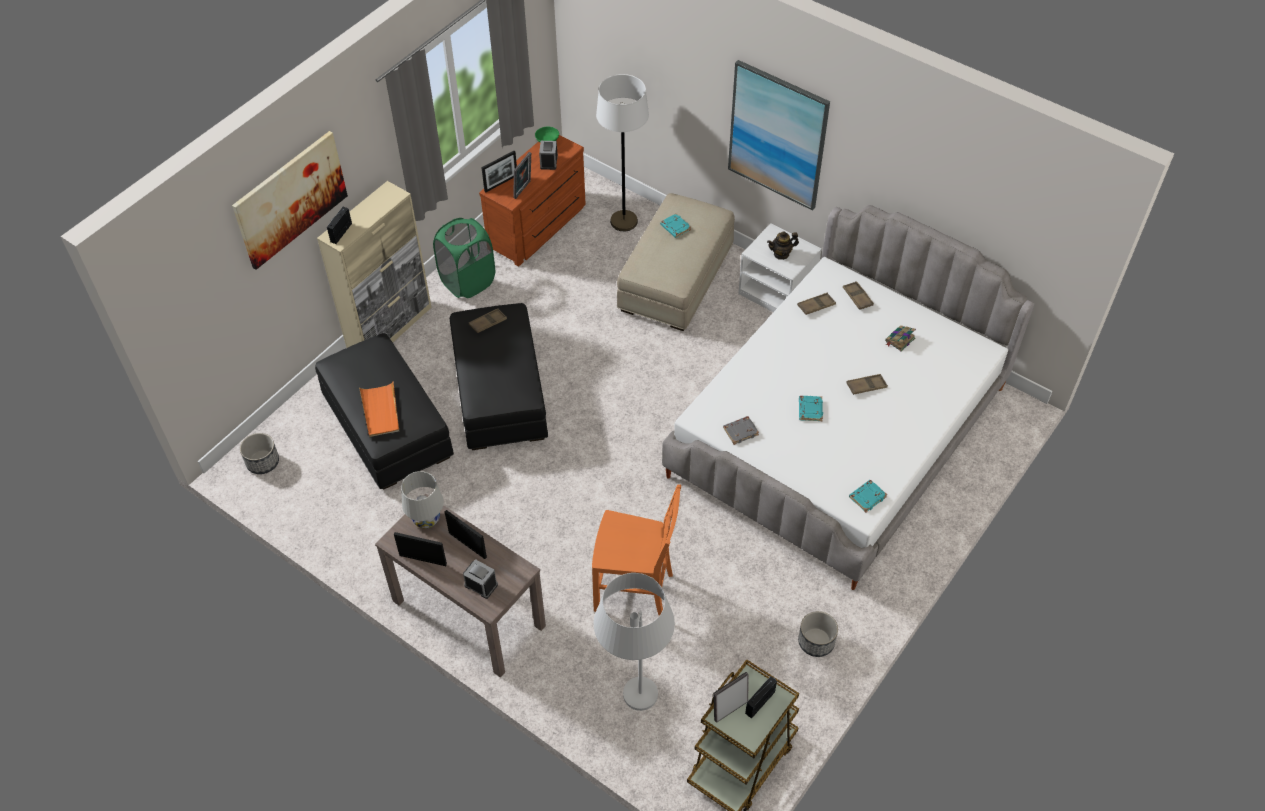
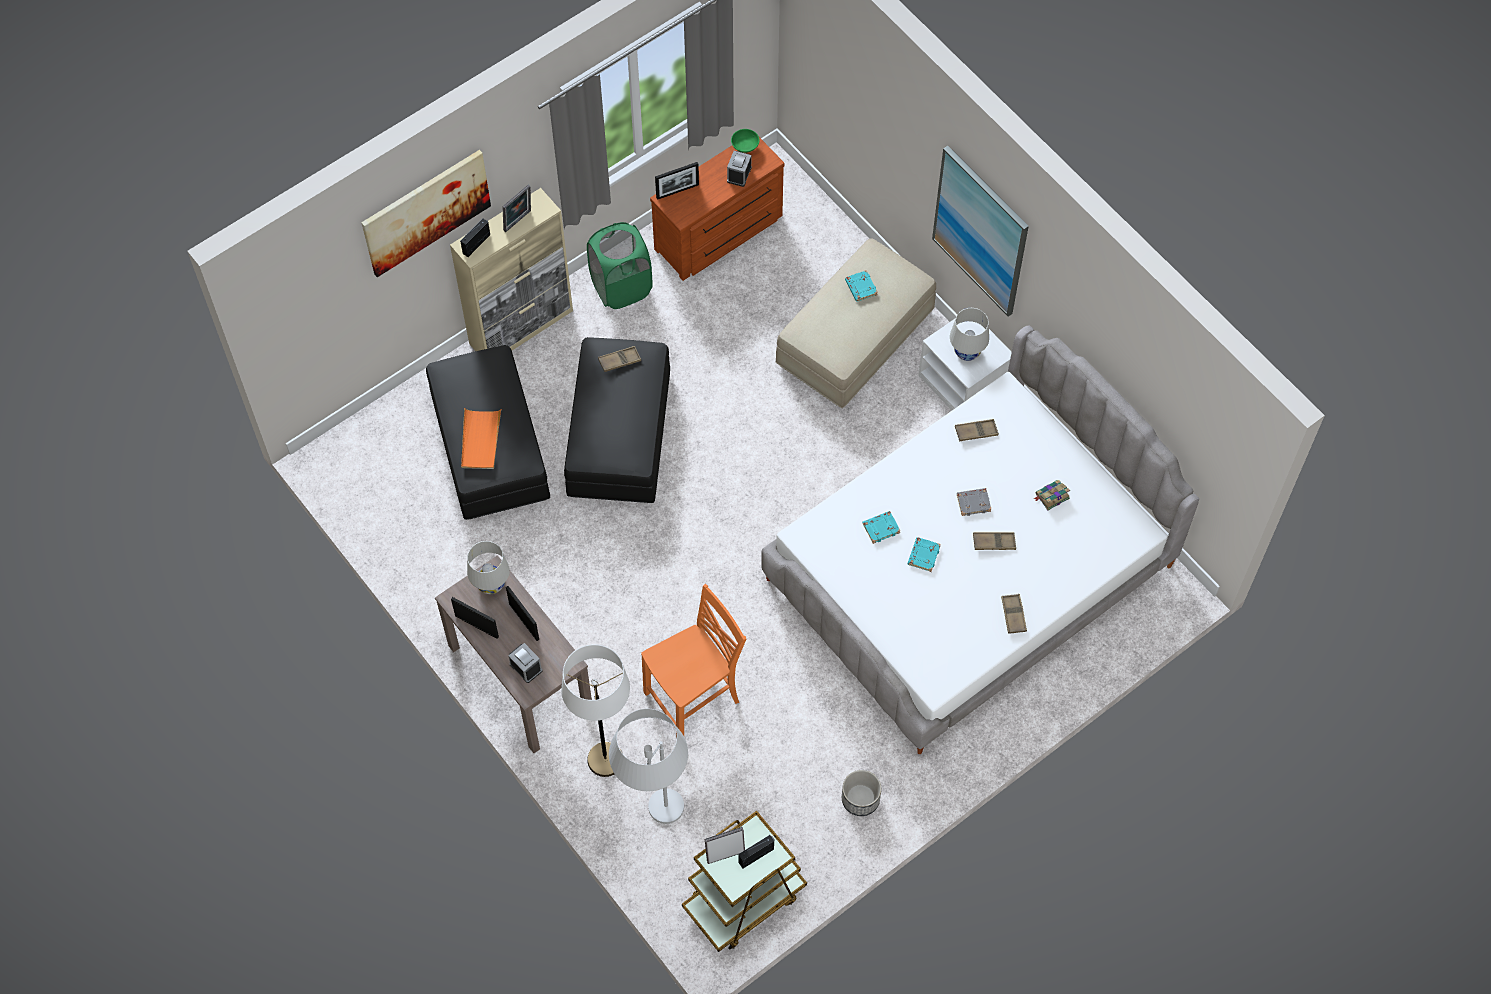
camera: 15 degrees right, 10 degrees up
planter [240,433,279,474] -> none
picture frame [513,152,531,199] -> picture frame moved to [502,185,531,232]
orange chair [592,484,681,616] -> orange chair turned 60 degrees counterclockwise [641,584,746,738]
white floor lamp [596,74,649,231] -> white floor lamp moved to [561,644,630,777]
grey book [723,416,759,445] -> grey book moved to [957,488,992,516]
teapot [767,232,799,260] -> white table lamp [950,308,989,361]
brown tray [843,281,874,310] -> brown tray moved to [1001,594,1027,634]
turquoise book [849,480,887,512] -> turquoise book moved to [863,511,900,544]

